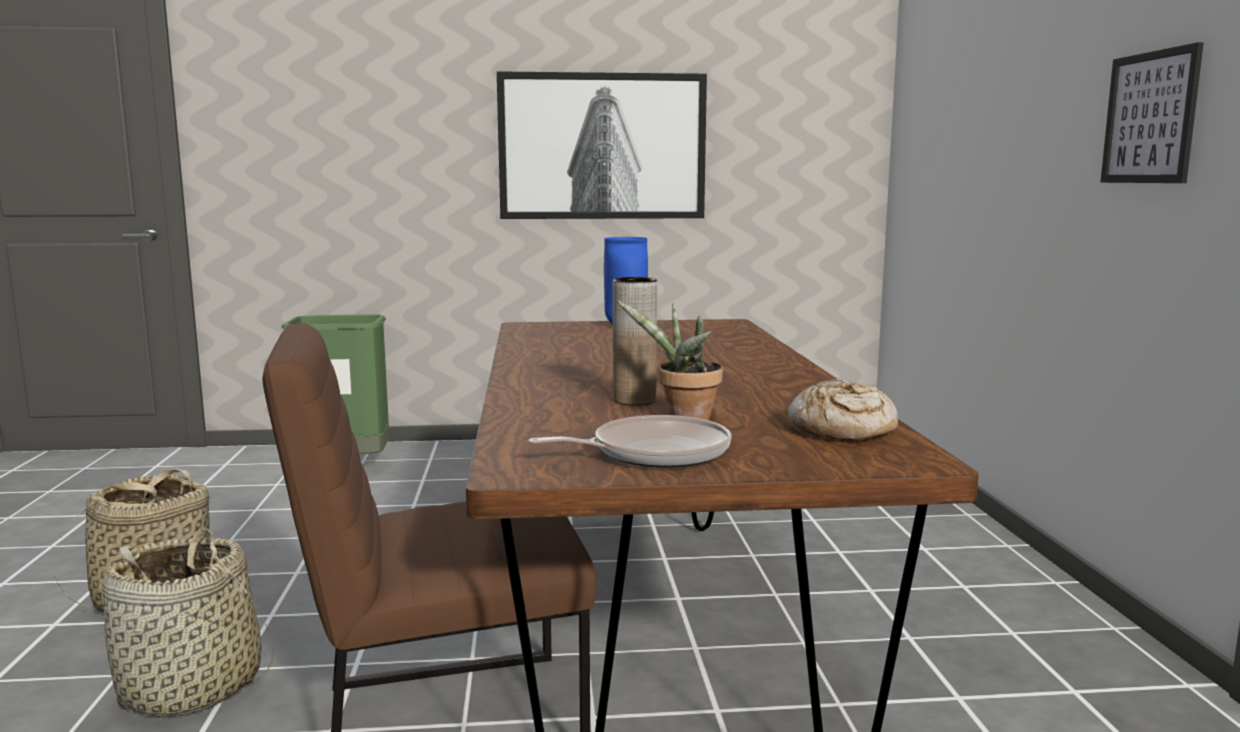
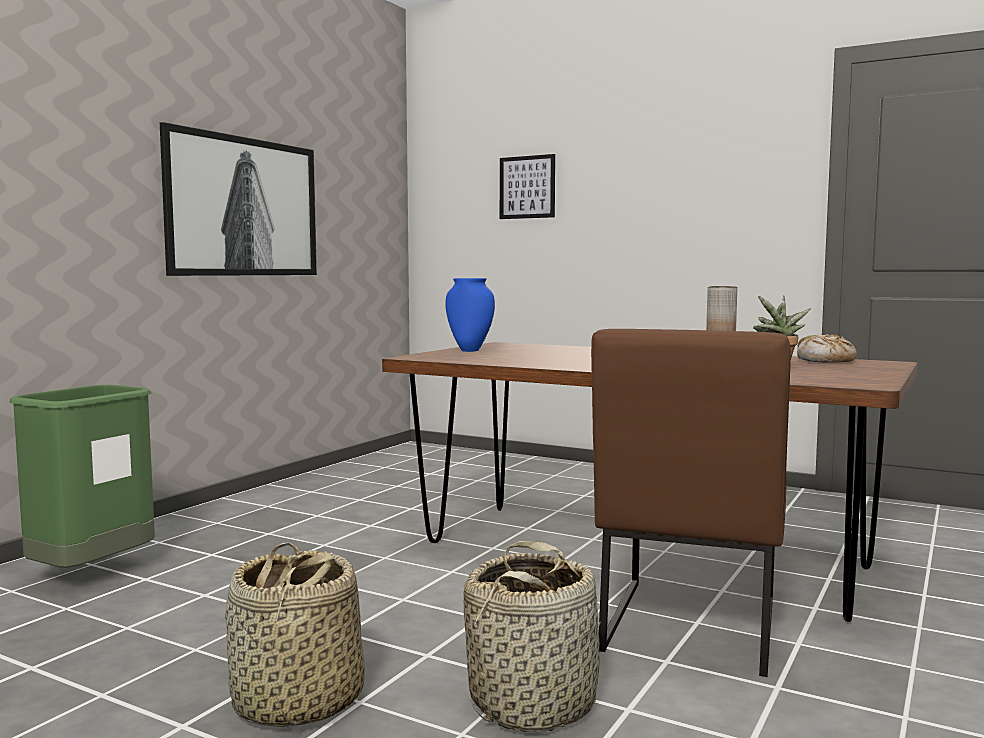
camera: 55 degrees left, 5 degrees down
frying pan [528,415,731,468] -> none
picture [1100,42,1204,183] -> picture moved to [500,154,555,219]

